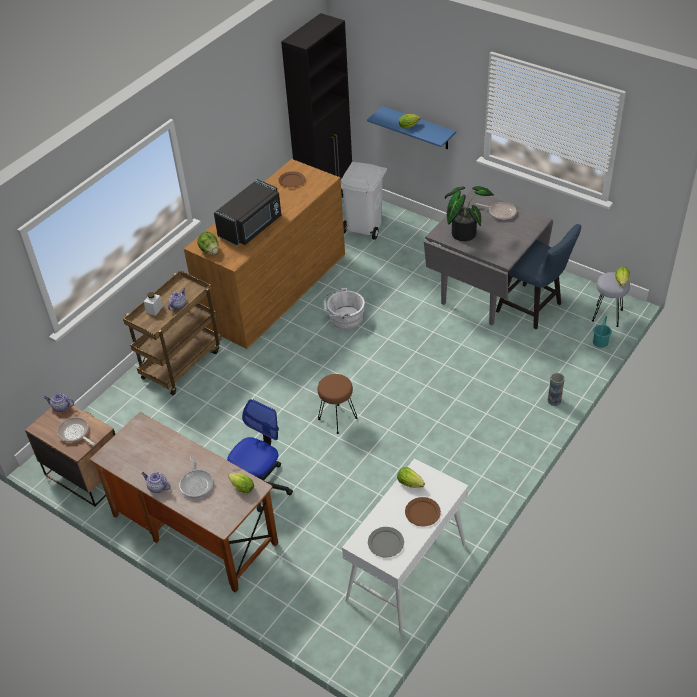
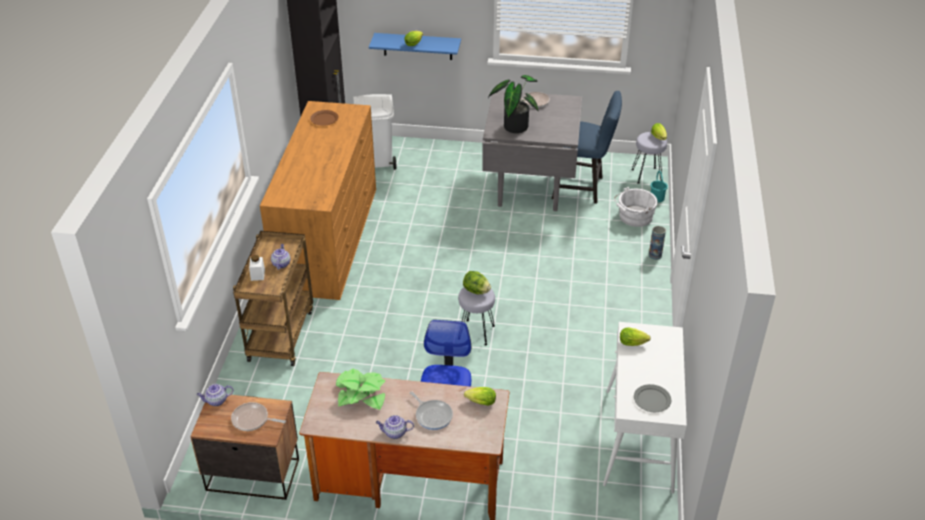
camera: 30 degrees left, 5 degrees down
lettuce [197,231,218,255] -> lettuce moved to [463,271,491,294]
black microwave [214,179,281,246] -> none
brown stool [318,374,358,434] -> grey stool [458,287,495,345]
white bucket [323,288,365,330] -> white bucket moved to [614,187,658,227]
brown plate [405,497,441,526] -> none
none -> potted plant [336,369,386,410]

